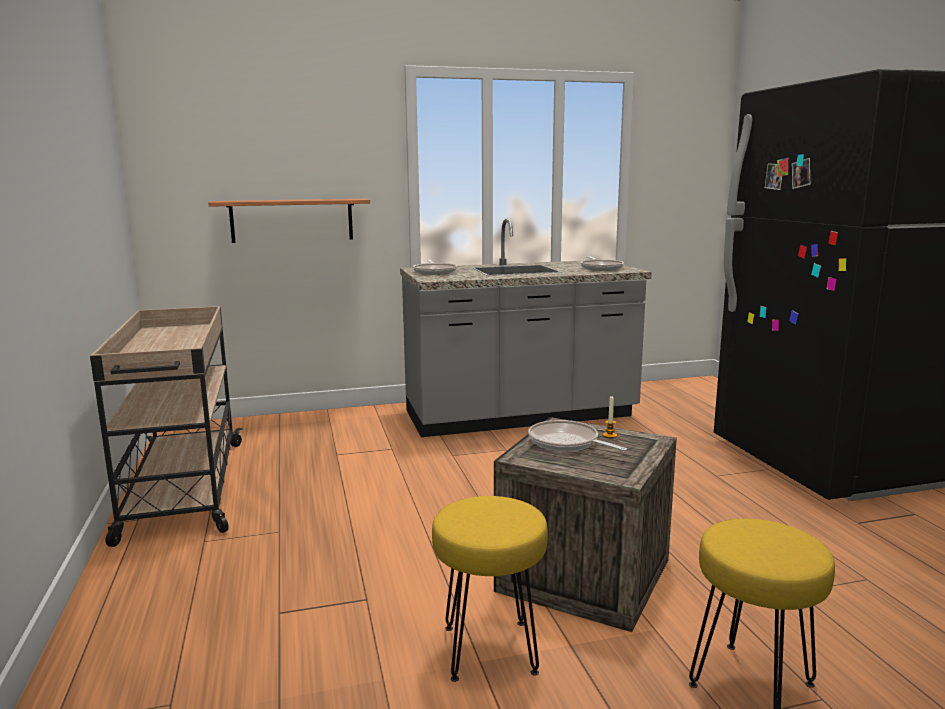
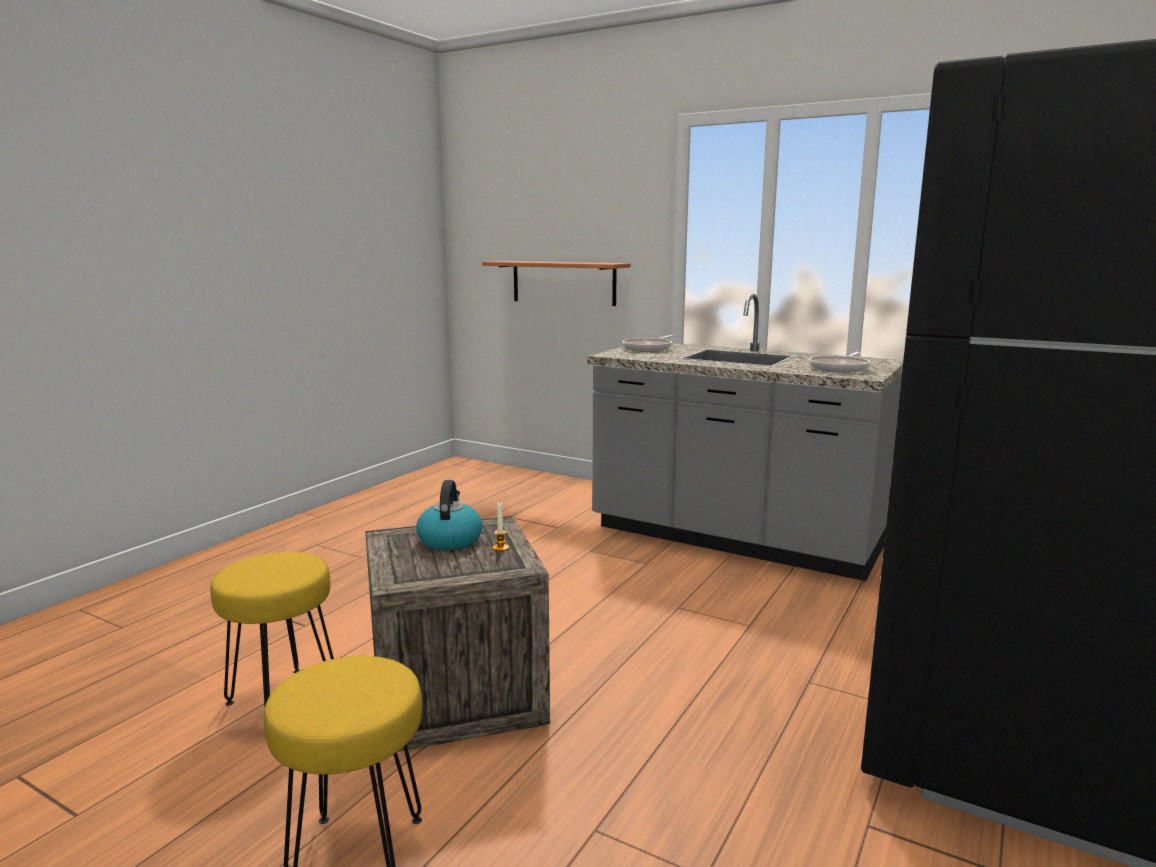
camera: 45 degrees right, 0 degrees up
beige cart [90,306,243,547] -> none
frying pan [528,420,627,452] -> kettle [416,480,482,550]

